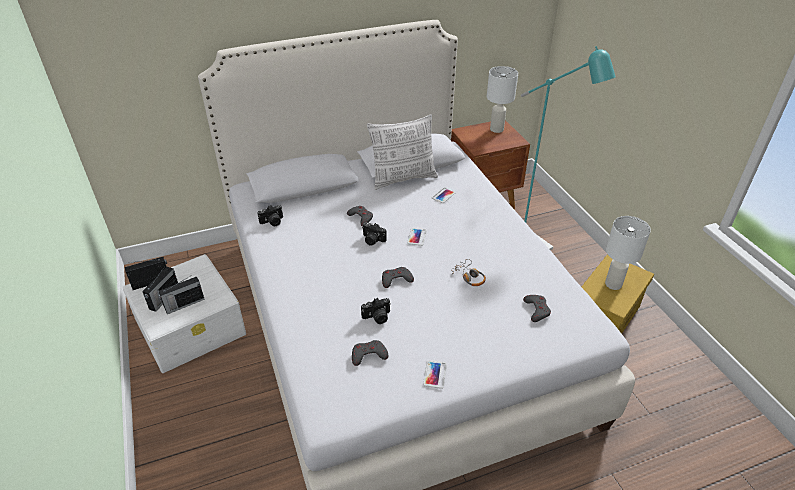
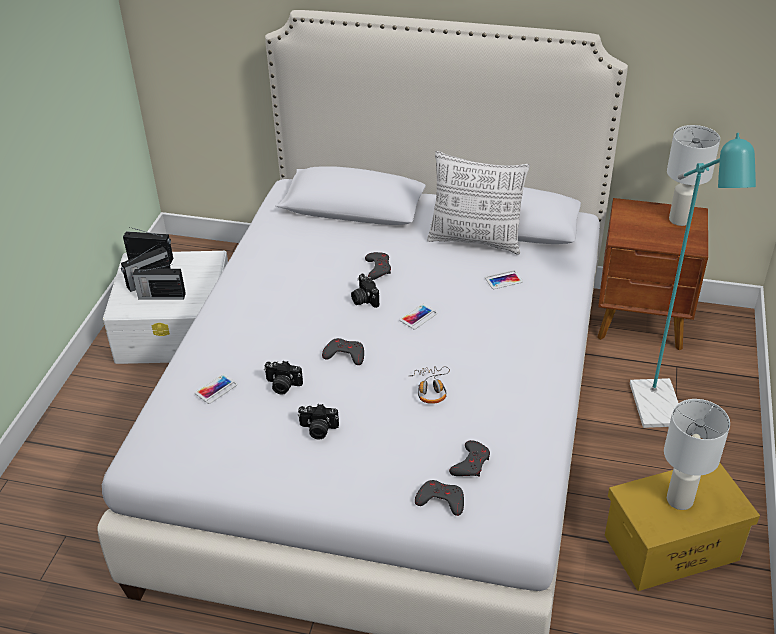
camera: 35 degrees right, 0 degrees up
camera [257,205,283,226] -> camera moved to [298,404,339,439]
grey game controller [352,340,388,366] -> grey game controller moved to [415,480,464,516]
phone [423,360,447,389] -> phone moved to [195,374,238,404]

